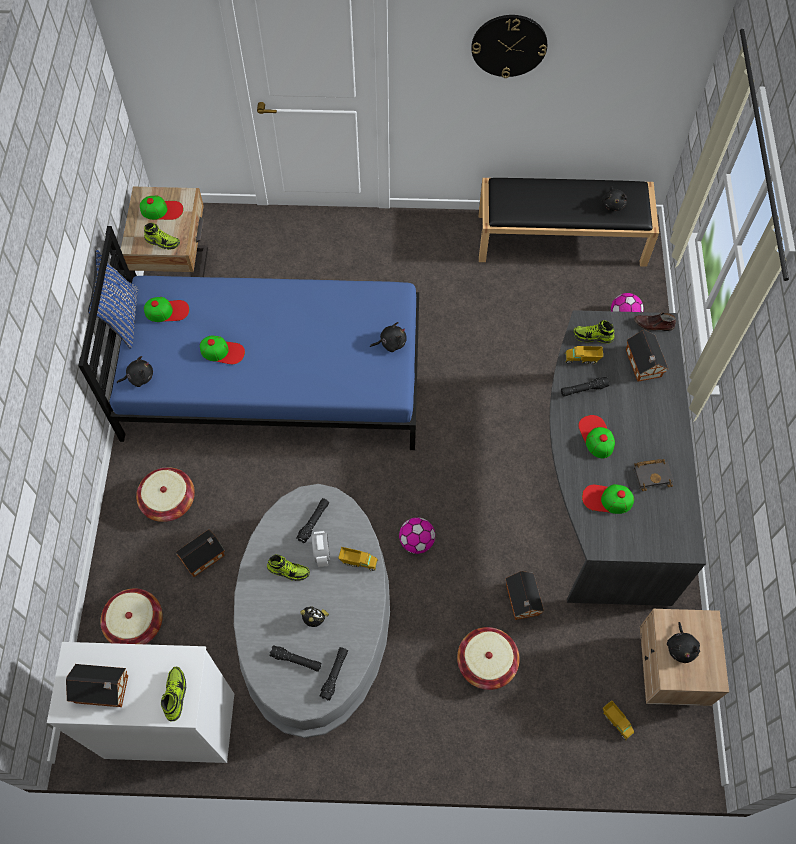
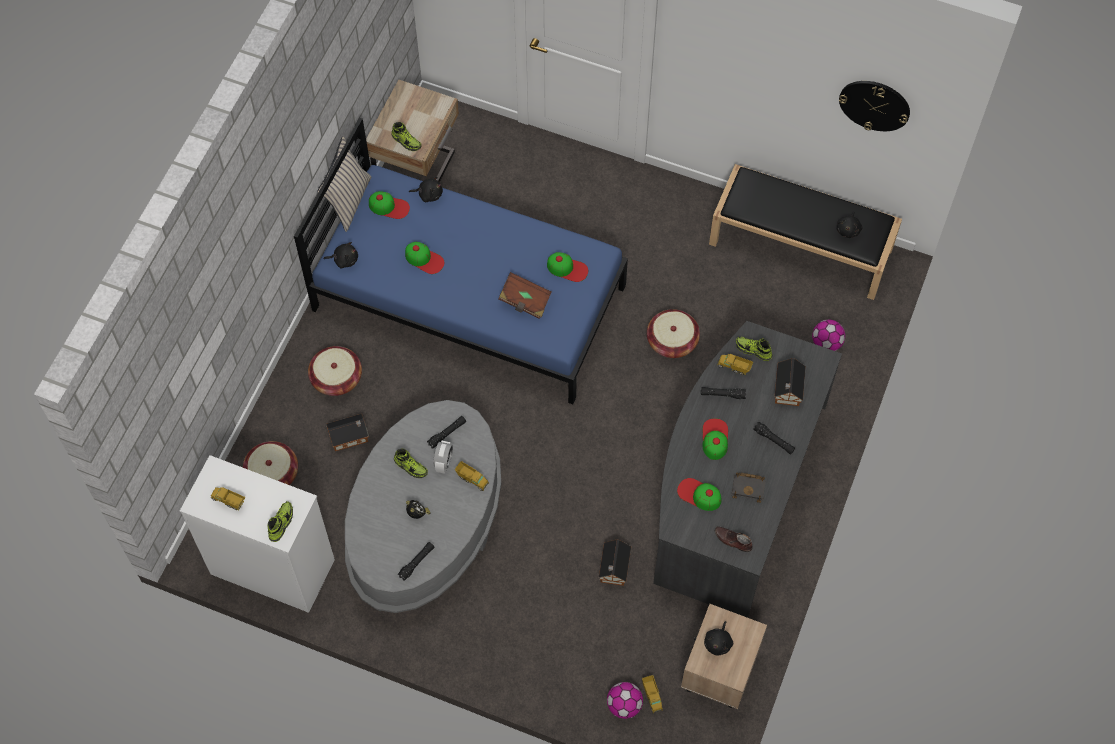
camera: 20 degrees right, 0 degrees up
toy house [66,664,128,707] -> toy truck [211,487,245,511]
blue pillow [88,249,138,349] -> beige pillow [317,136,371,232]
cap [140,196,183,220] -> cap moved to [547,252,588,282]
black flashlight [269,645,321,672] -> black flashlight moved to [753,422,795,454]
black plush toy [370,322,407,352] -> black plush toy moved to [409,177,443,203]
football [399,517,435,554] -> football moved to [607,682,643,719]
basket [457,627,520,690] -> basket moved to [647,309,700,358]
wall clock [472,15,547,78] -> wall clock moved to [839,81,910,131]
brown shoe [634,312,676,331] -> brown shoe moved to [715,527,753,552]
none -> brown book [498,272,551,319]

